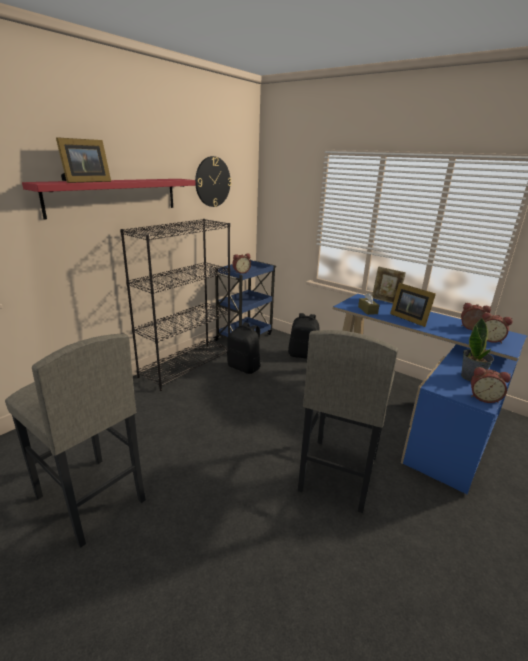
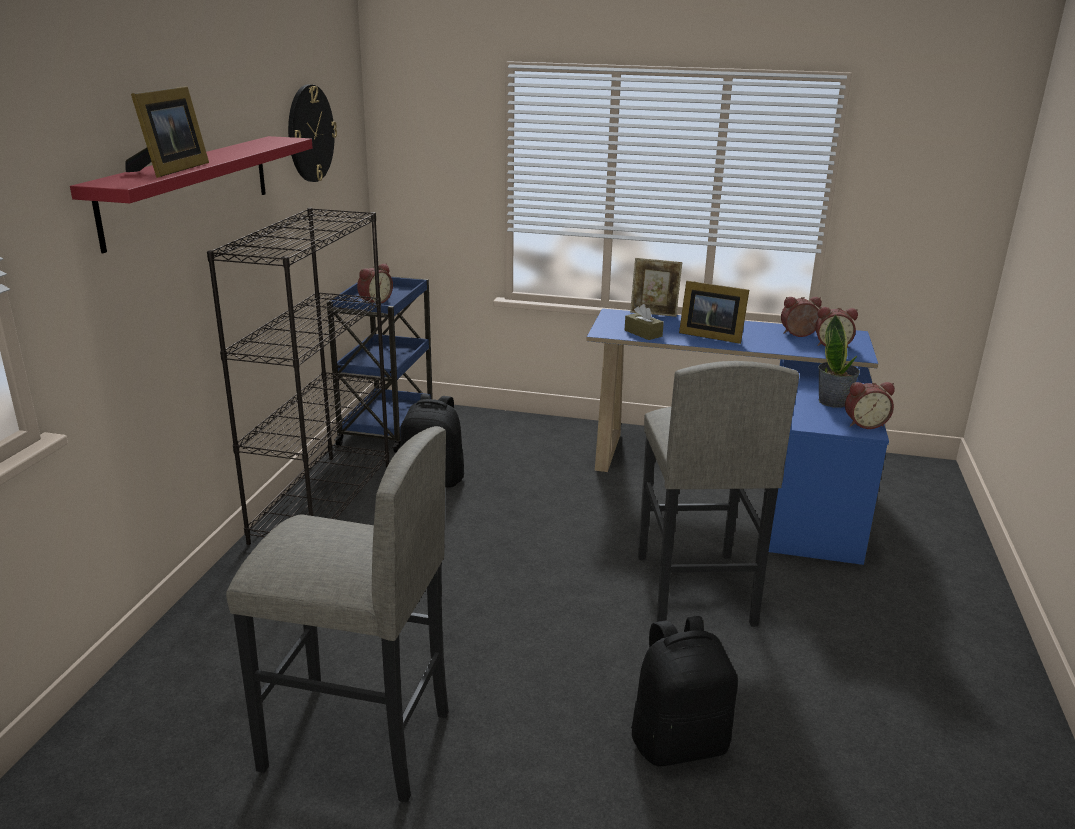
camera: 25 degrees left, 0 degrees up
black backpack [288,313,320,359] -> black backpack moved to [631,616,738,766]

